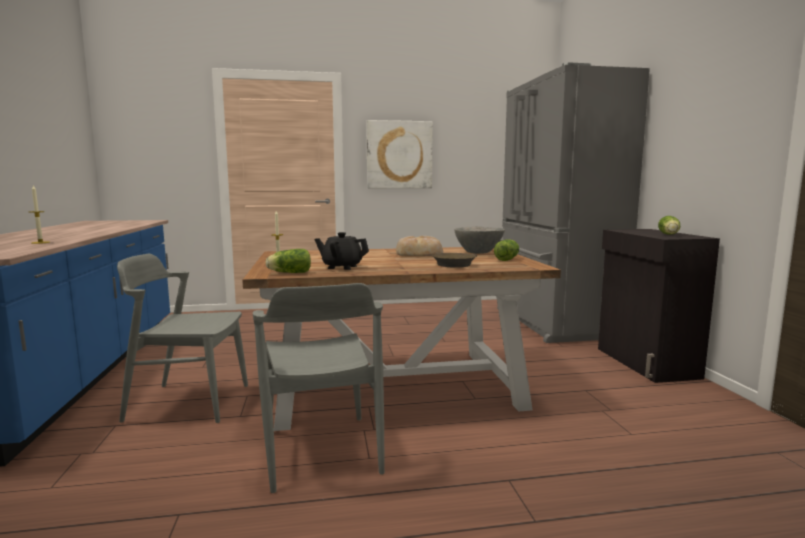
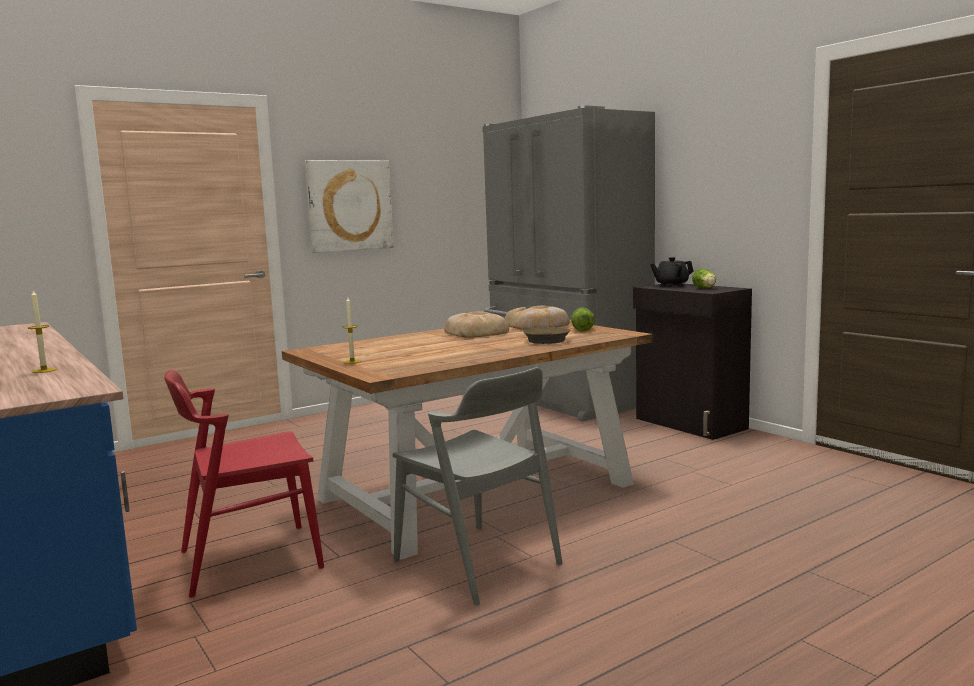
camera: 25 degrees left, 0 degrees up
grey chair [117,254,248,423] -> red chair [164,370,324,598]
lettuce [265,249,311,273] -> none
black teapot [314,232,369,270] -> black teapot moved to [650,257,694,287]
grey bowl [454,226,505,254] -> bread [504,306,570,330]

